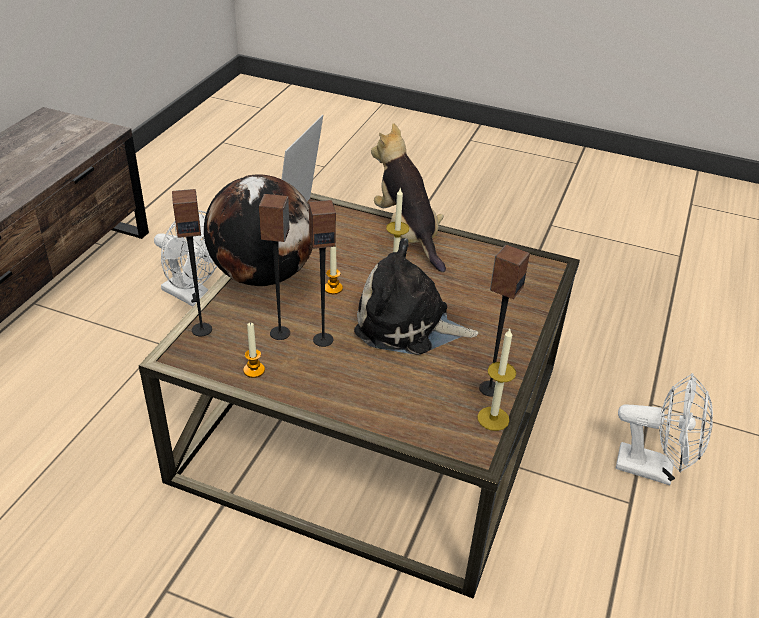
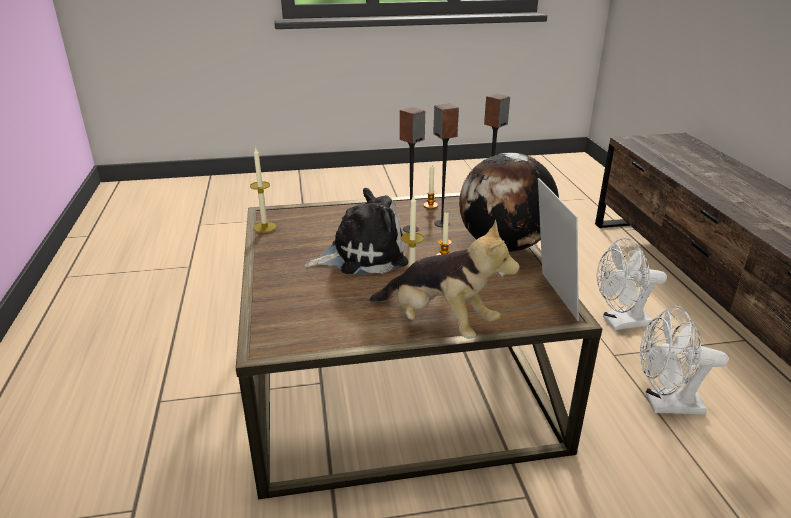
camera: 150 degrees right, 10 degrees down
speaker [479,245,530,396] -> none
white fan [616,373,713,485] -> white fan moved to [597,238,667,330]

